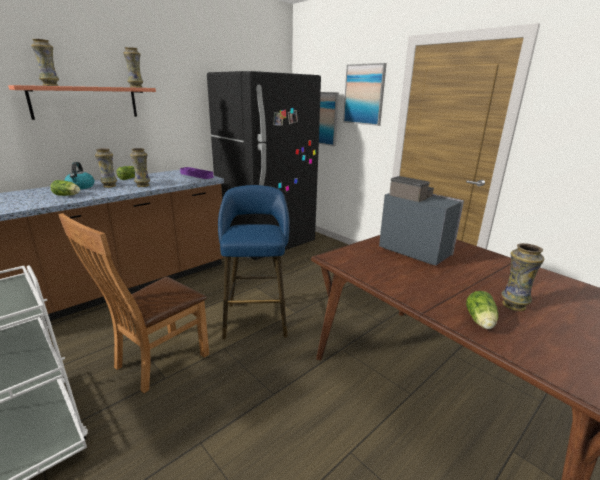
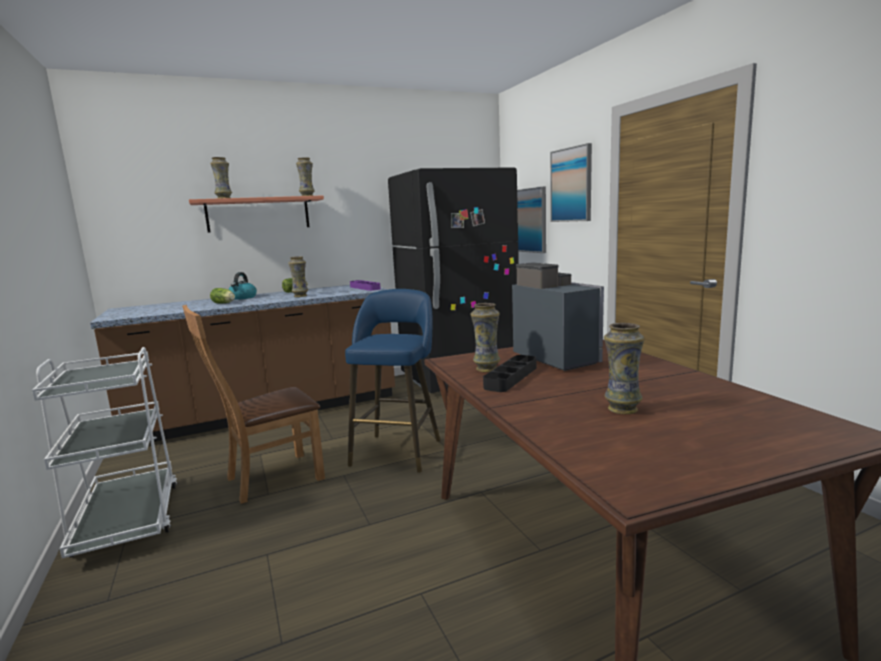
camera: 20 degrees right, 10 degrees down
vase [95,148,117,188] -> vase moved to [471,303,500,372]
lettuce [466,291,498,329] -> none
none -> black tray [483,355,536,392]

